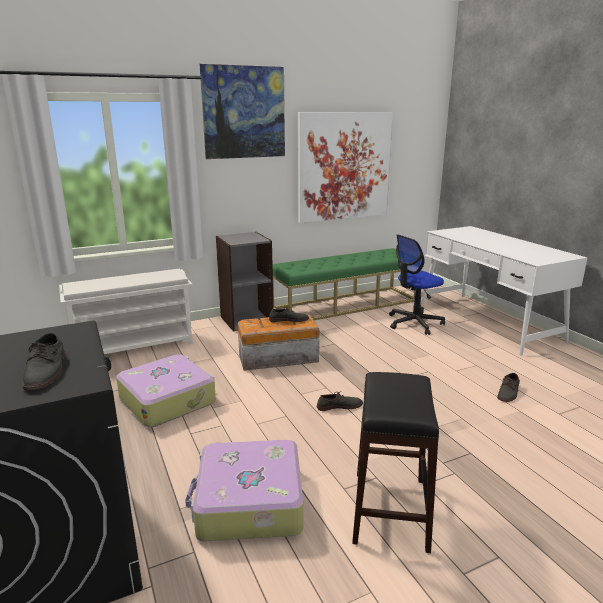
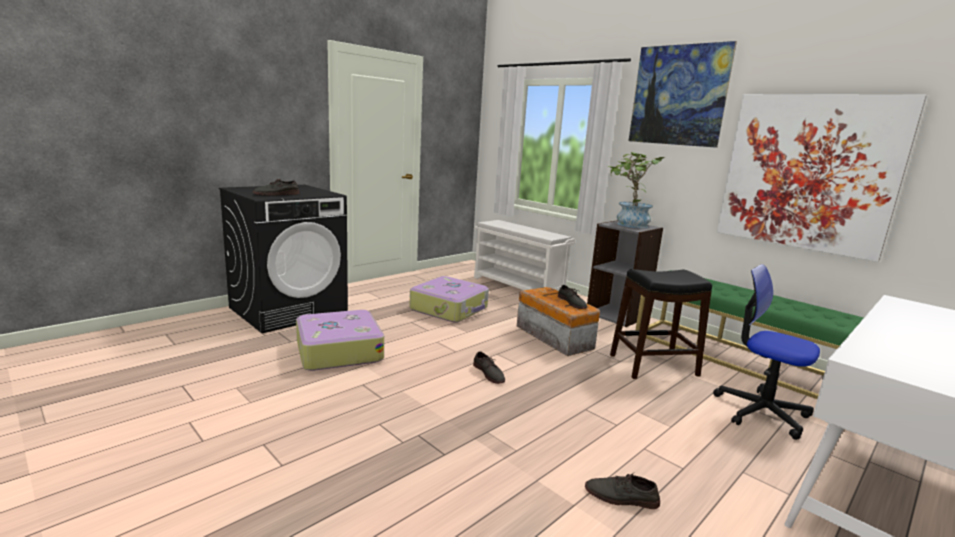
camera: 70 degrees right, 5 degrees down
black stool [352,372,439,553] -> black stool moved to [610,269,712,379]
none -> potted plant [608,152,665,228]

